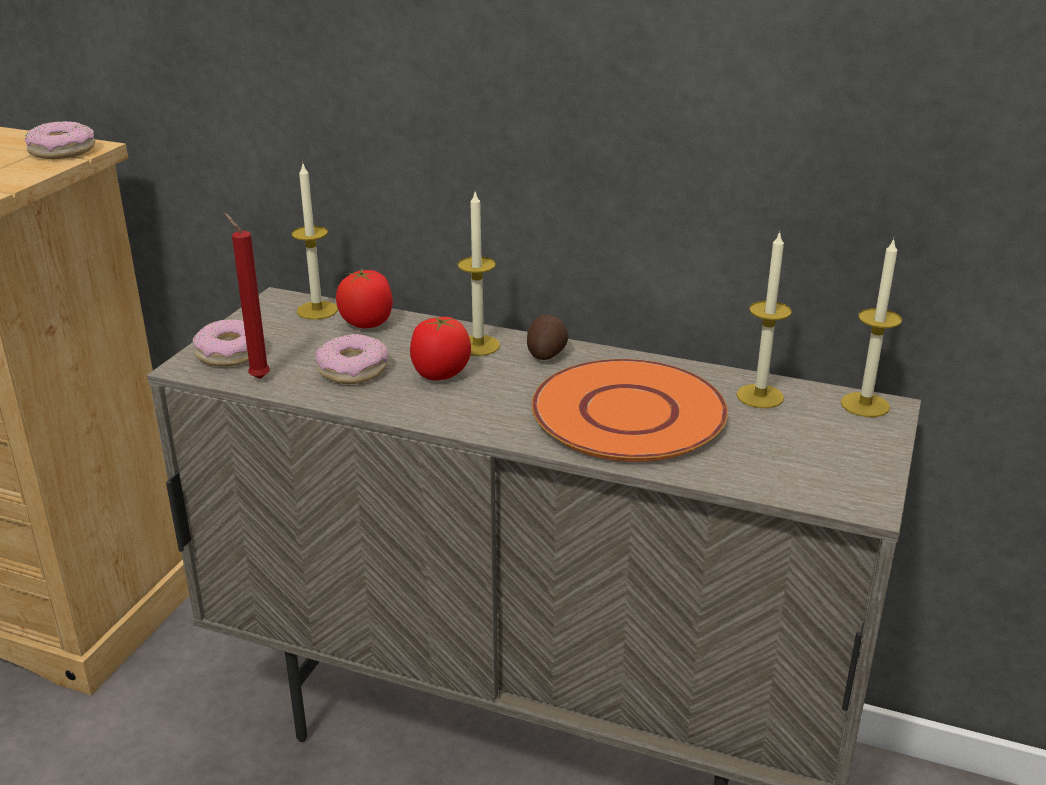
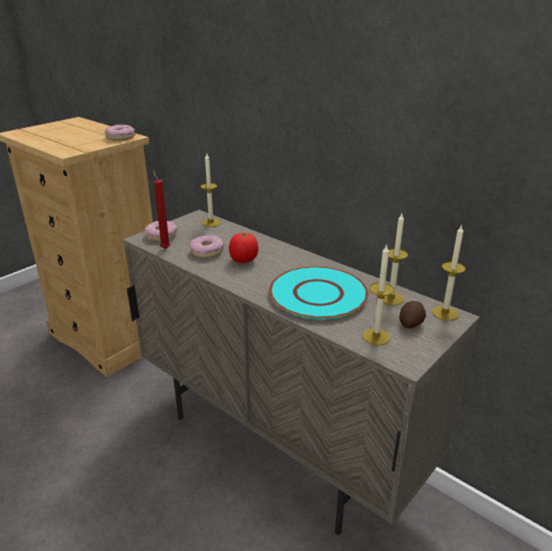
camera: 20 degrees right, 0 degrees up
tomato [336,268,393,328] -> none
candle [458,192,500,356] -> candle moved to [362,244,394,345]
potato [527,315,569,360] -> potato moved to [399,301,426,329]
orange plate [532,359,728,462] -> turquoise plate [269,266,369,320]

